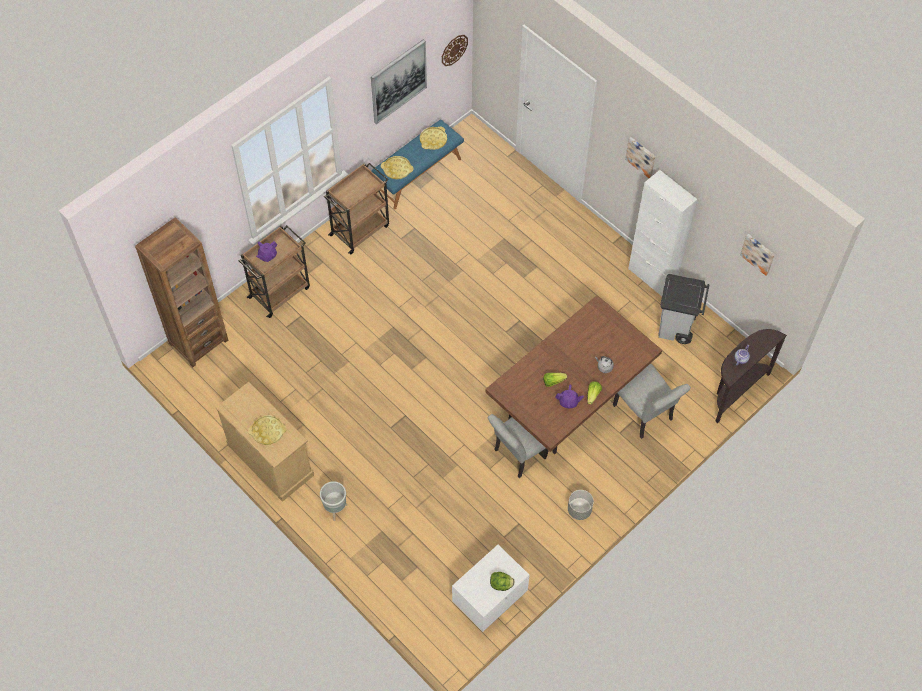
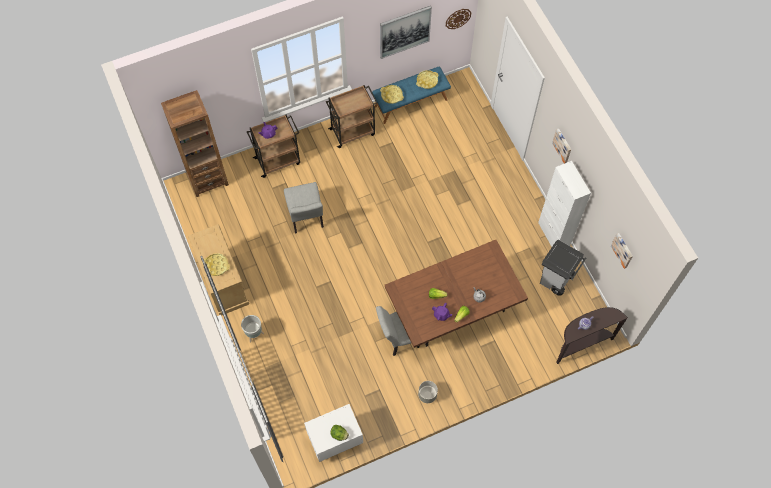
camera: 20 degrees right, 5 degrees up
grey chair [613,363,691,439] -> grey chair moved to [284,182,324,233]

